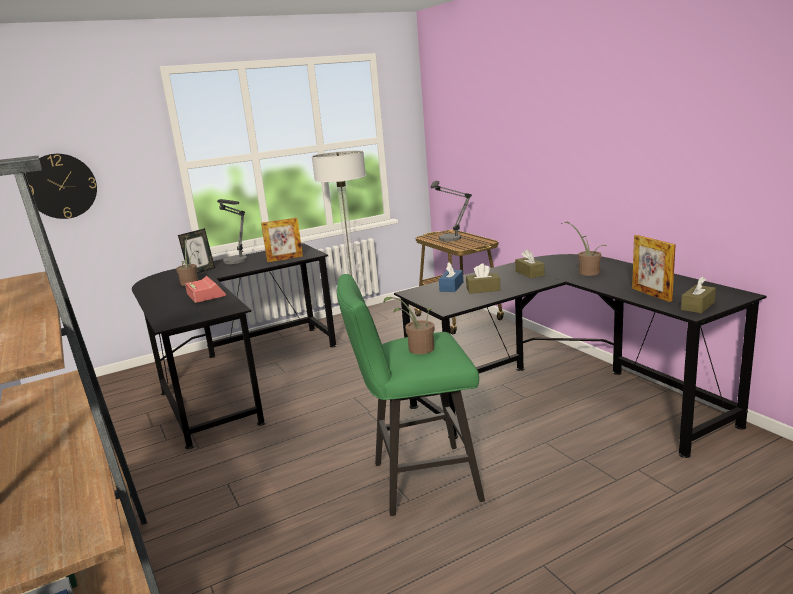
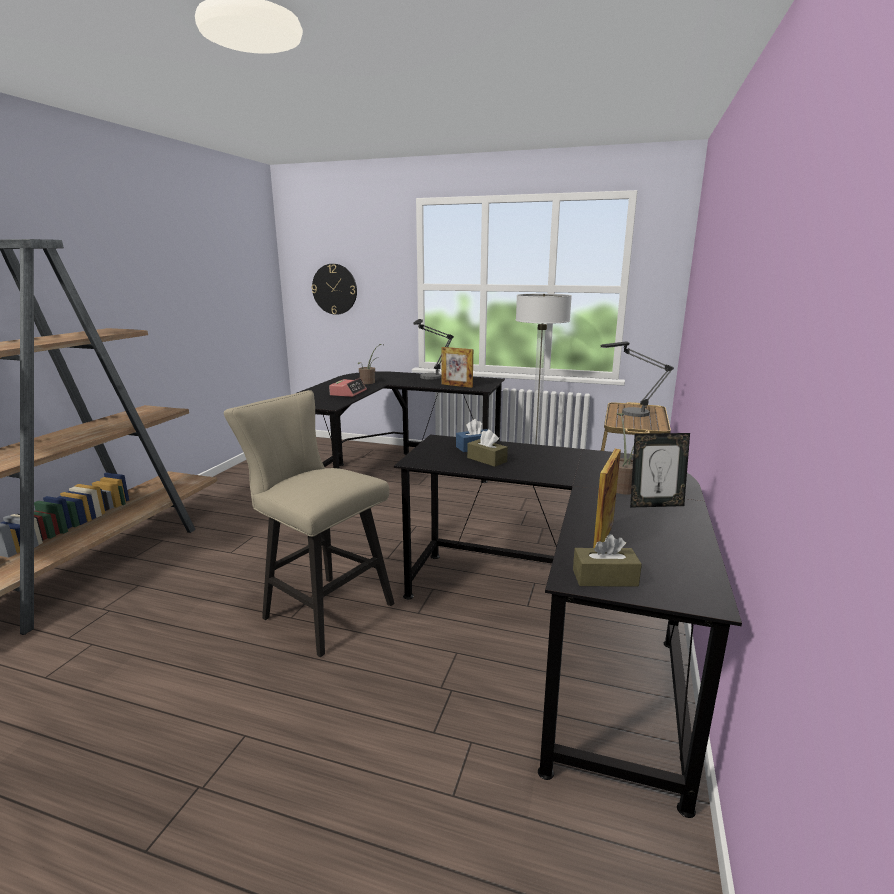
camera: 45 degrees right, 0 degrees up
picture frame [178,228,215,273] -> picture frame moved to [630,433,690,508]
green stool [337,274,485,516] -> beige stool [224,390,394,657]
potted plant [384,297,435,354] -> none
brown tissue box [515,249,544,278] -> none

